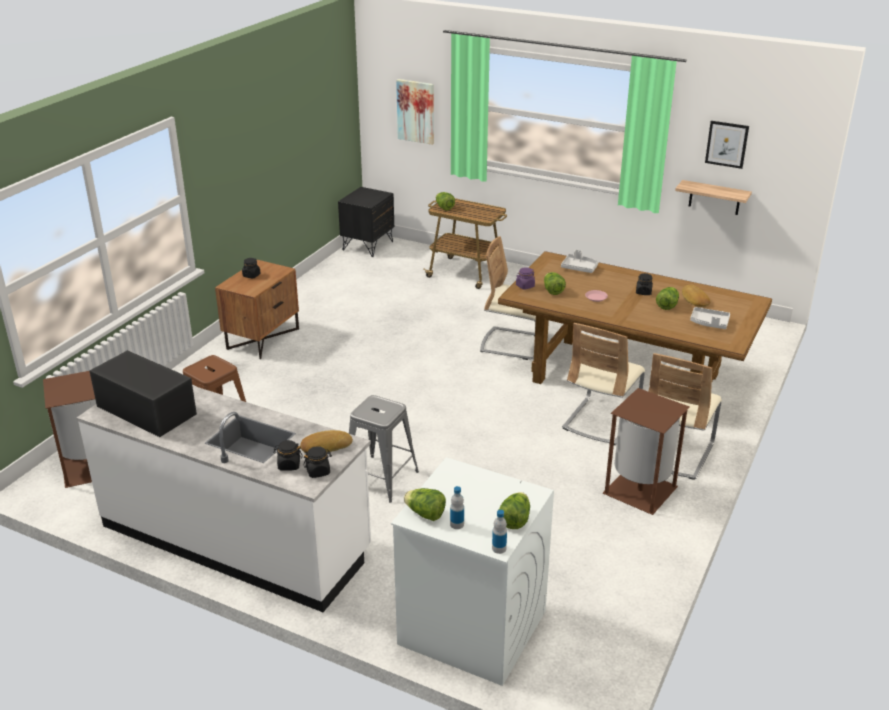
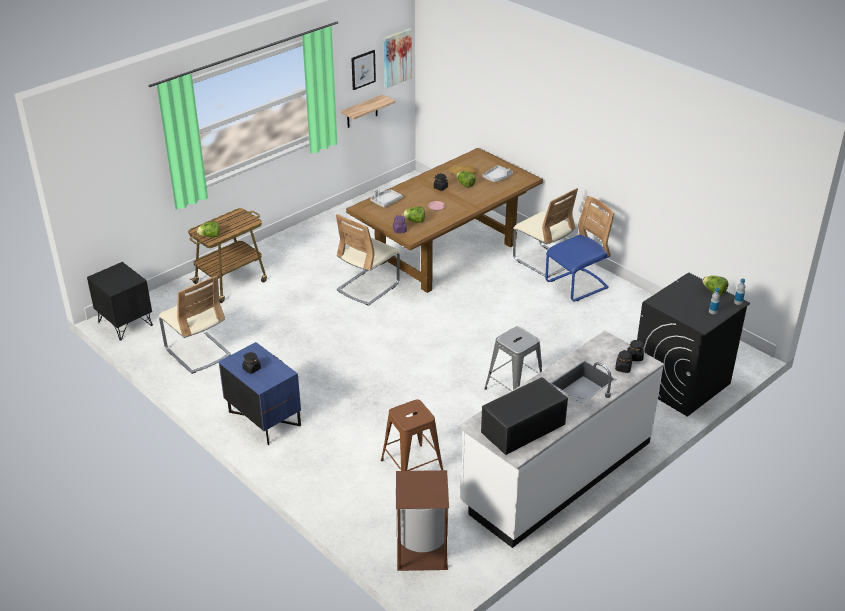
camera: 70 degrees left, 5 degrees up
brown nightstand [215,260,299,359] -> blue nightstand [219,342,301,445]
bread [300,430,353,452] -> none
white washing machine [391,457,554,686] -> black washing machine [637,273,750,417]
picture [396,79,434,145] -> picture moved to [384,28,412,88]
lettuce [404,488,446,521] -> none
beige chair [562,323,645,445] -> beige chair moved to [159,276,231,374]
brown trash can [603,388,690,515] -> blue chair [545,196,614,301]

